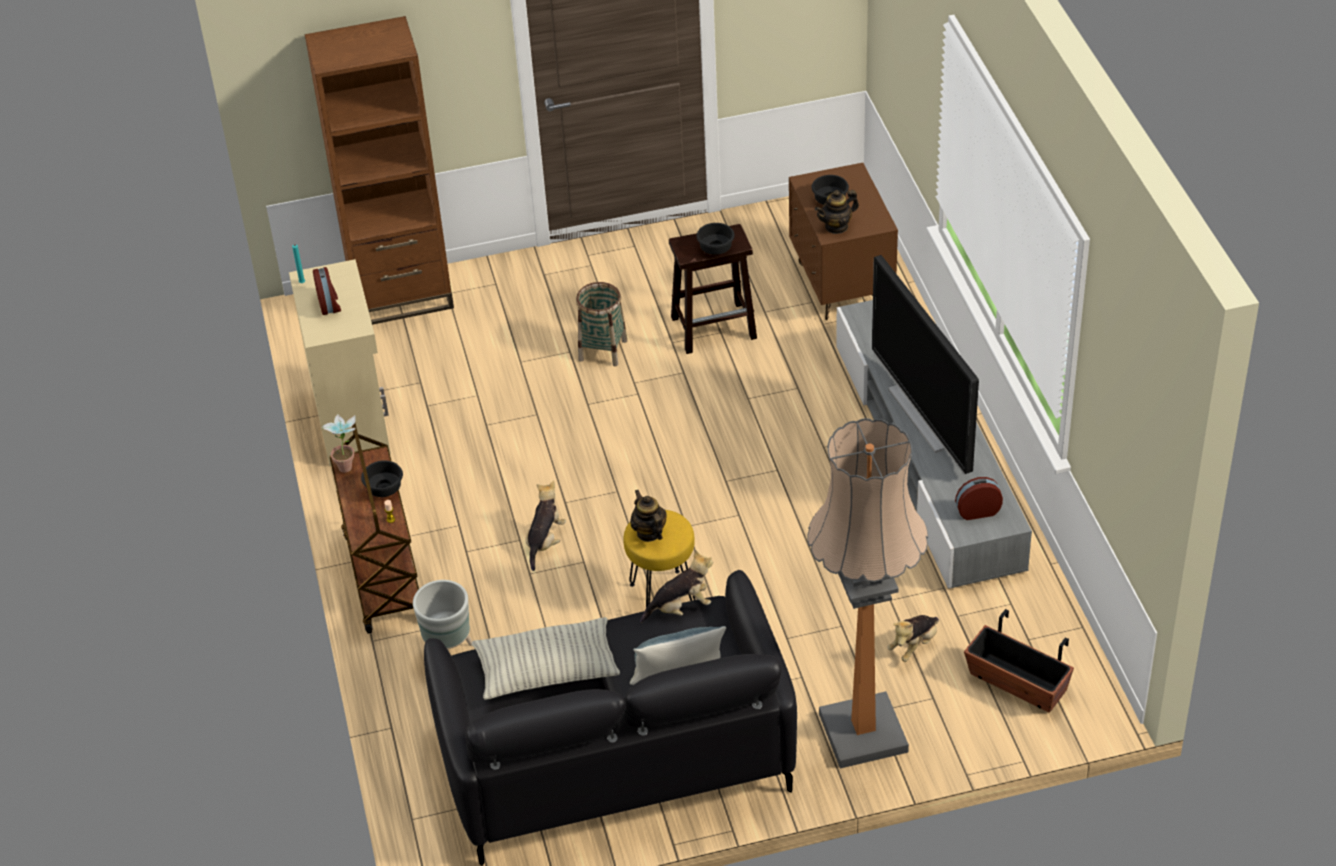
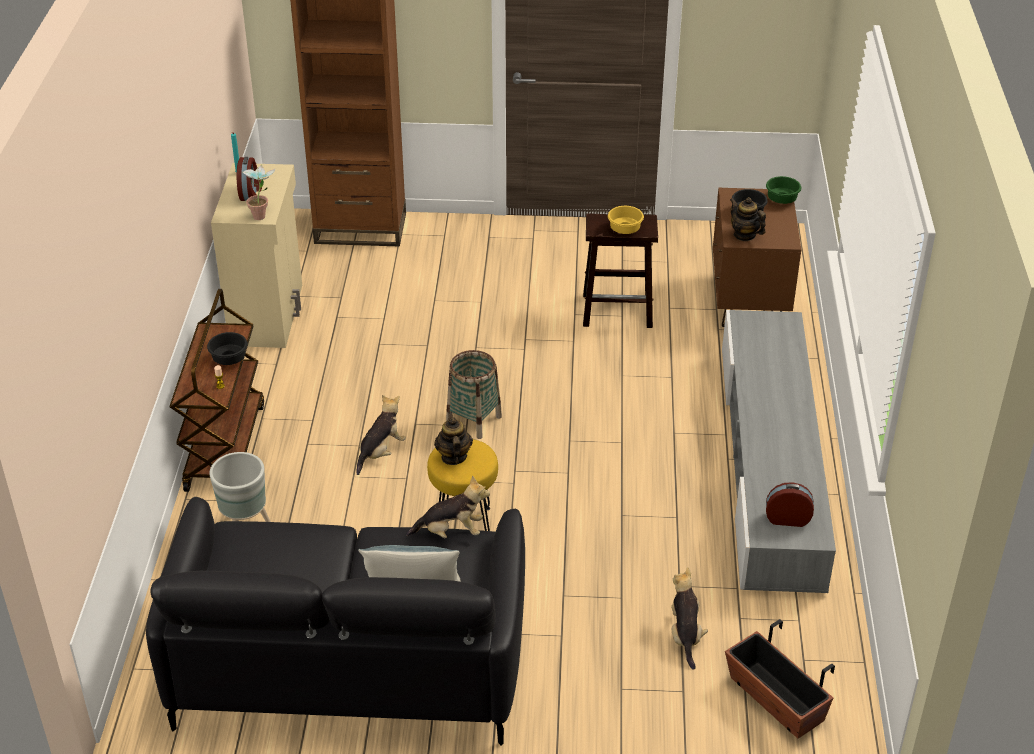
camera: 15 degrees right, 5 degrees down
potted plant [321,413,356,473] -> potted plant moved to [243,165,275,220]
pillow [472,617,620,700] -> none
basket [576,282,627,366] -> basket moved to [446,350,502,439]
black bowl [697,223,734,255] -> yellow bowl [608,206,644,234]
floor lamp [807,418,928,769] -> none
teapot [815,190,859,234] -> teapot turned 60 degrees clockwise [730,197,766,241]
television [872,255,979,475] -> none
plush toy [887,615,939,662] -> plush toy turned 120 degrees clockwise [671,567,708,670]
none -> green bowl [766,176,801,204]

